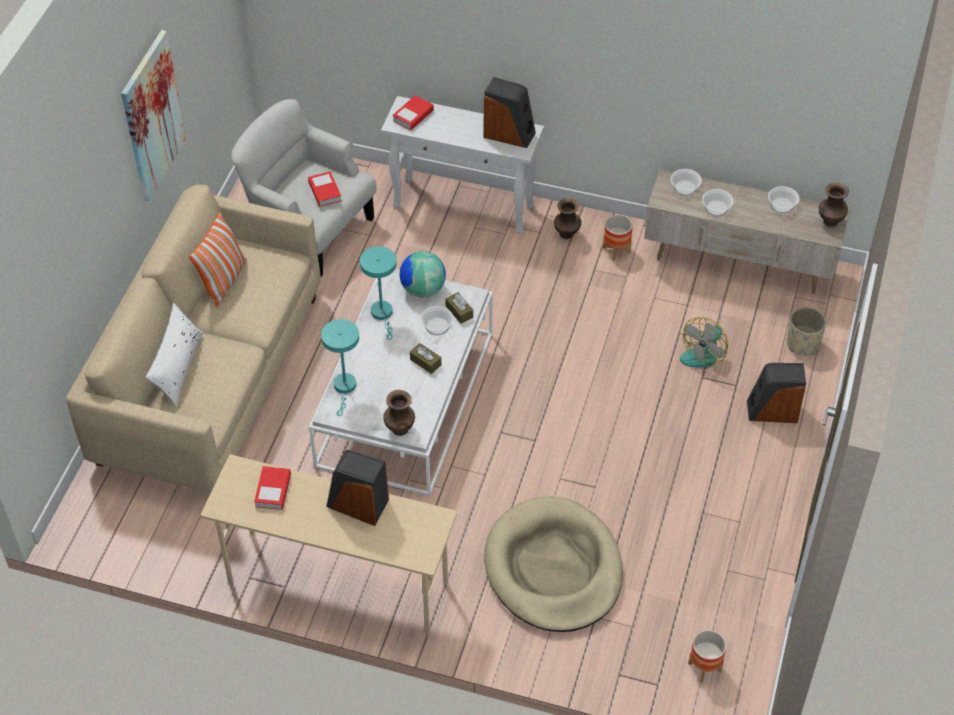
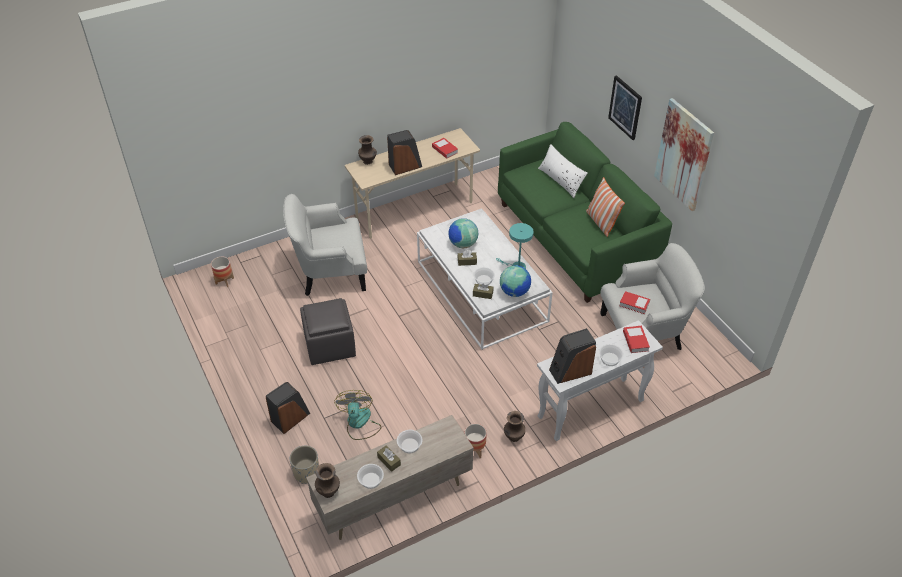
camera: 135 degrees right, 5 degrees down
beige sofa [67,185,321,492] -> green sofa [498,122,672,303]
turquoise table lamp [321,319,359,416] -> none
brown vase [383,390,415,436] -> brown vase moved to [358,135,377,165]
beige dog bed [484,496,623,632] -> white armchair [283,194,367,296]
bowl [671,169,702,196] -> bowl moved to [599,344,624,366]
none -> grey ottoman [300,298,356,365]
none -> brown tissue box [377,445,401,472]
none -> globe [448,218,478,248]
none -> picture [608,75,642,140]

